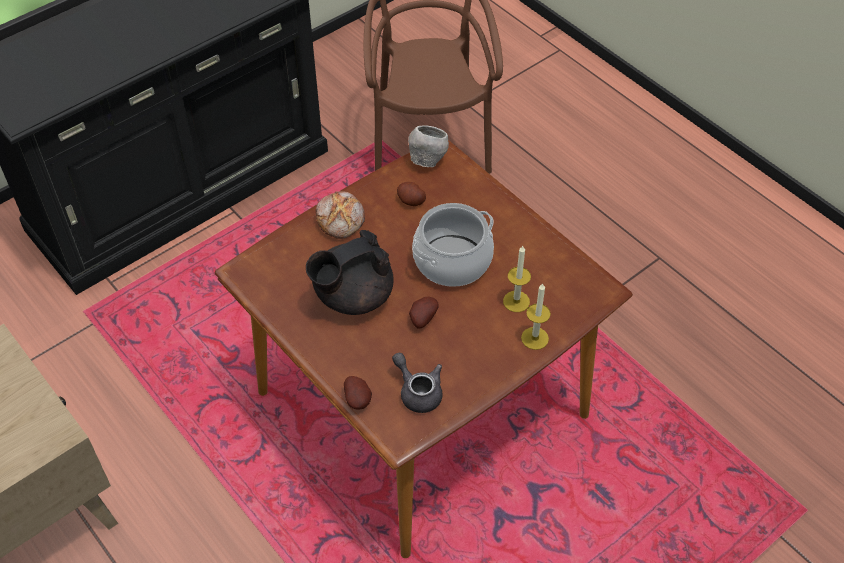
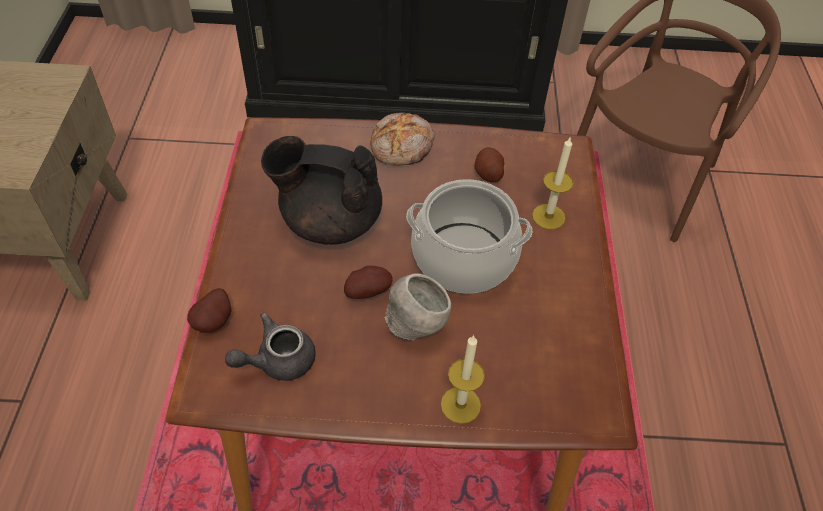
camera: 40 degrees right, 0 degrees up
grey teapot [392,353,442,413] -> grey teapot turned 120 degrees counterclockwise [225,313,316,381]
grey bowl [408,125,449,167] -> grey bowl moved to [384,273,451,340]
candle [503,246,531,312] -> candle moved to [532,136,573,229]

